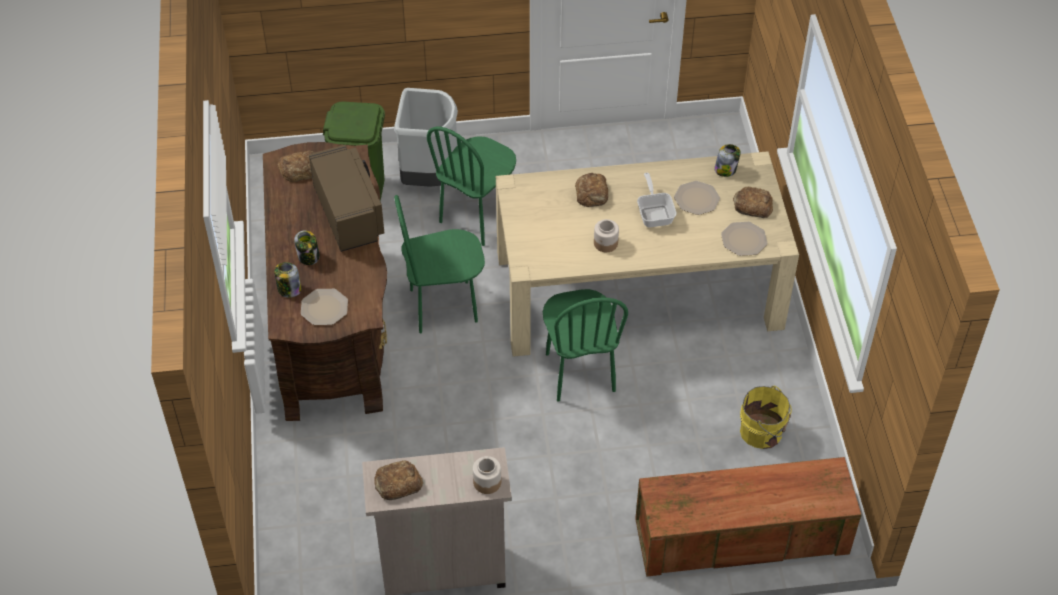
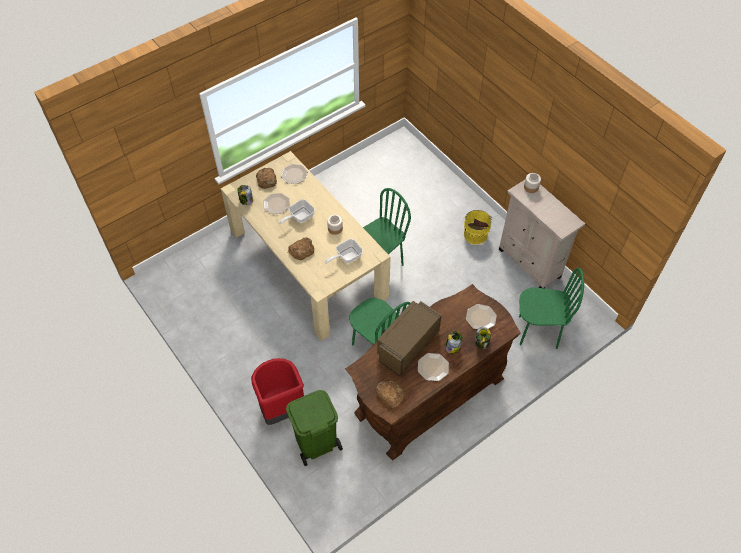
camera: 120 degrees left, 5 degrees up
bread [374,460,423,500] -> none
grey trash can [394,88,458,187] -> red trash can [251,358,304,425]
green chair [427,127,516,246] -> green chair moved to [519,268,584,349]
brown bench [635,457,862,577] -> none
yellow bucket [740,386,792,449] -> yellow bucket moved to [464,210,491,244]
none -> frying pan [324,239,363,264]
none -> plate [418,353,449,381]

